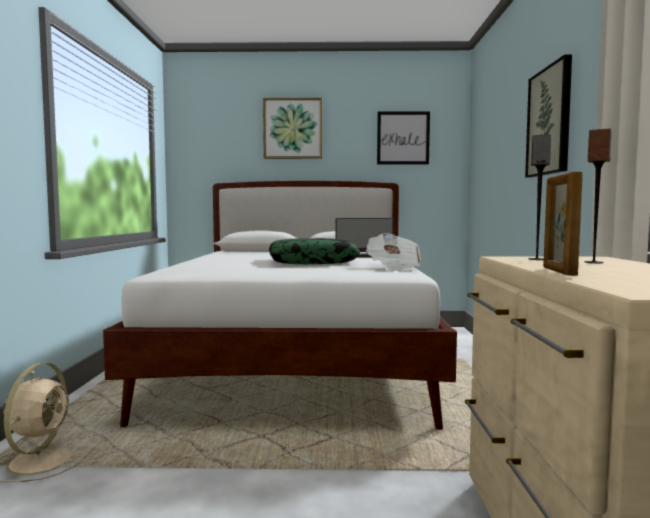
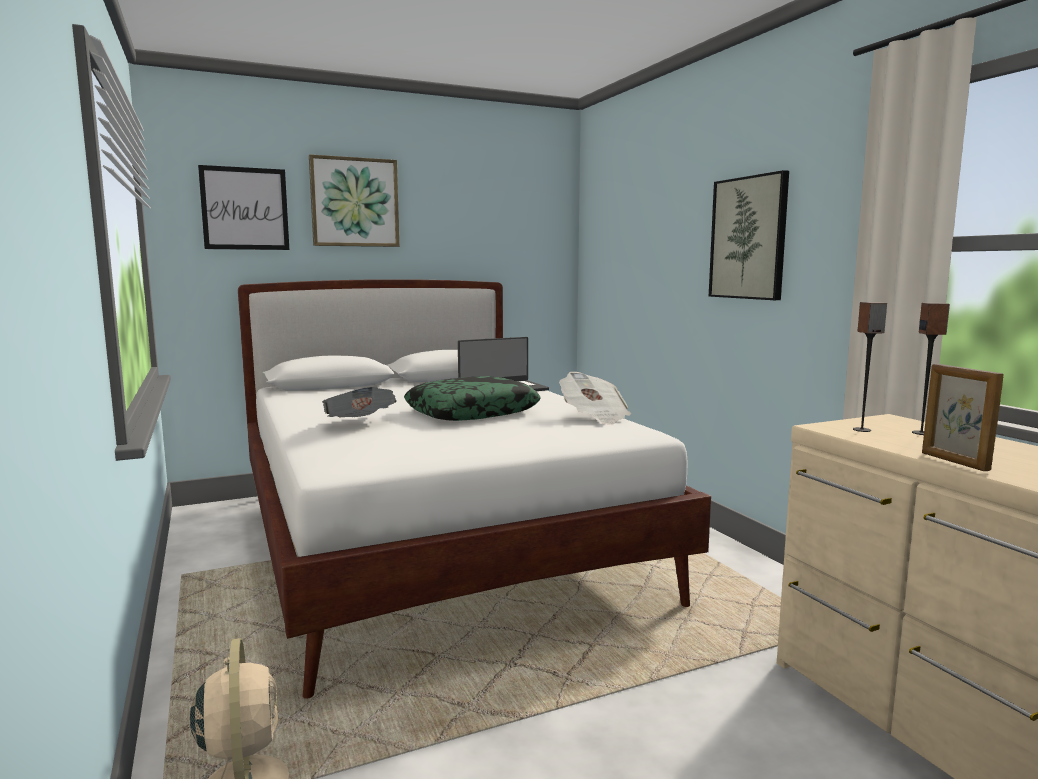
camera: 25 degrees left, 5 degrees up
picture [377,111,430,164] -> picture moved to [198,165,289,250]
none -> newspaper [322,387,397,417]

